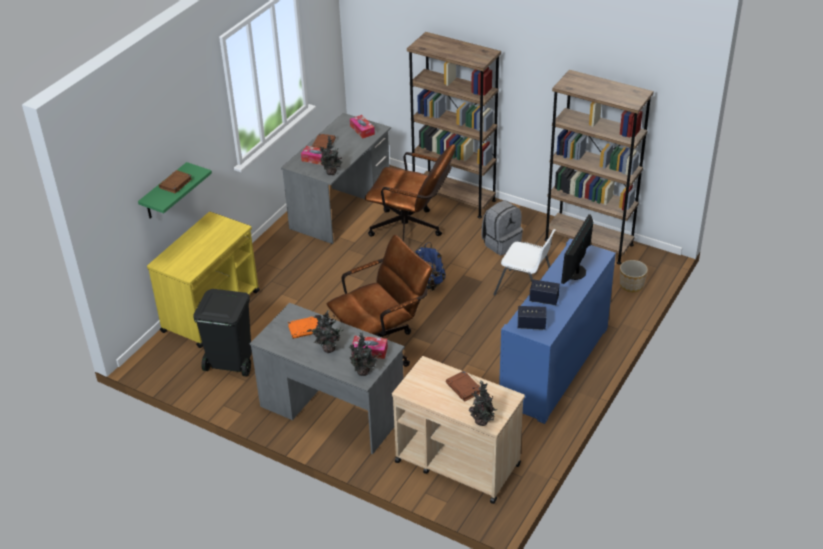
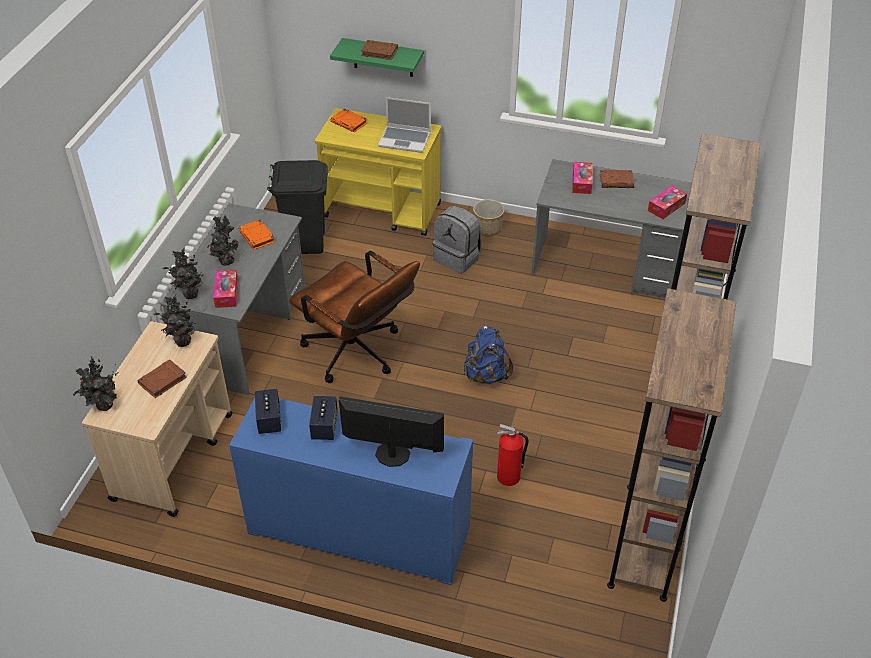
camera: 75 degrees right, 5 degrees up
potted plant [320,136,342,175] -> potted plant moved to [154,294,196,347]
brown office chair [365,144,456,242] -> none
grey backpack [482,200,523,255] -> grey backpack moved to [433,206,482,274]
white chair [493,229,556,296] -> fire extinguisher [497,424,529,486]
planter [620,260,648,292] -> planter moved to [473,199,505,236]
none -> orange book [331,108,367,132]
none -> laptop [378,97,431,153]

